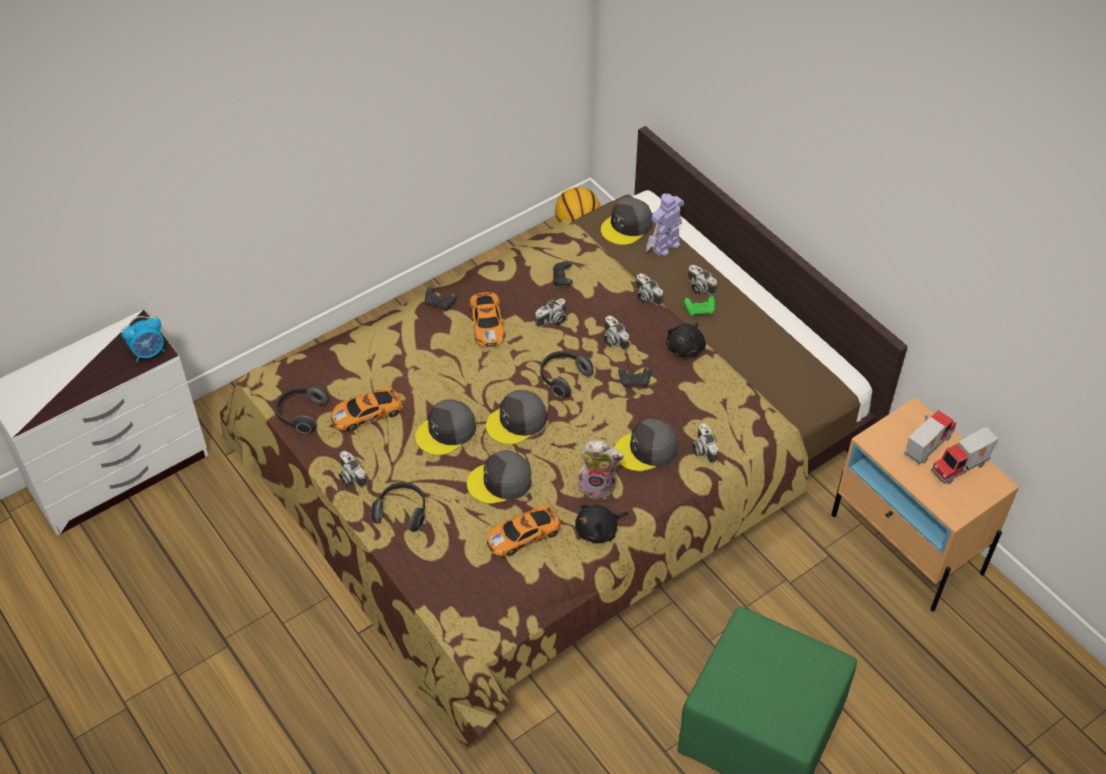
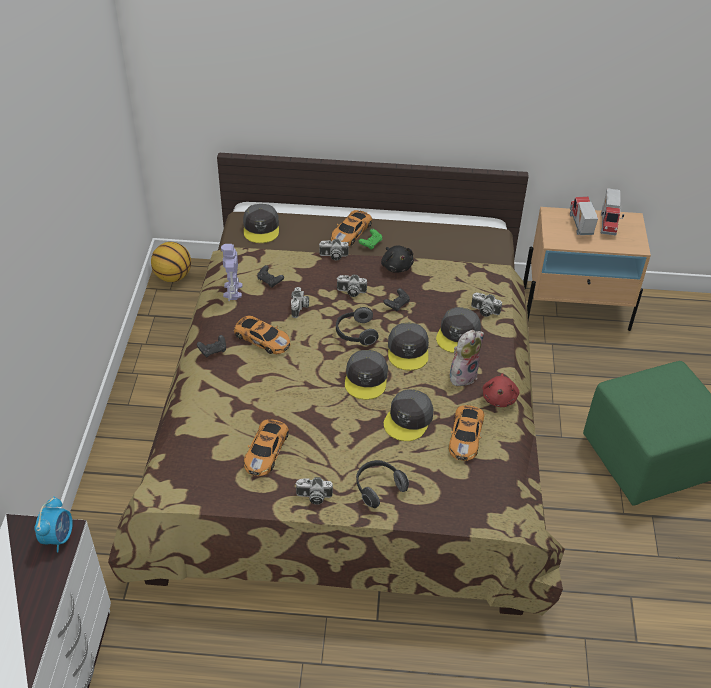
camera: 50 degrees left, 5 degrees down
headphones [275,386,329,433] -> none
grey cap [415,400,476,455] -> grey cap moved to [388,323,429,370]
black plush toy [575,504,629,543] -> red plush toy [483,373,519,407]
toy robot [646,194,684,256] -> toy robot moved to [221,244,243,301]
camera [688,265,717,295] -> toy car [331,210,372,246]

